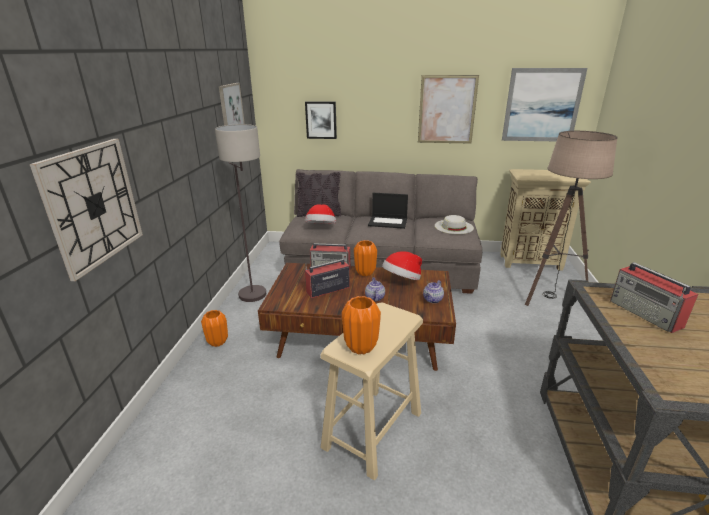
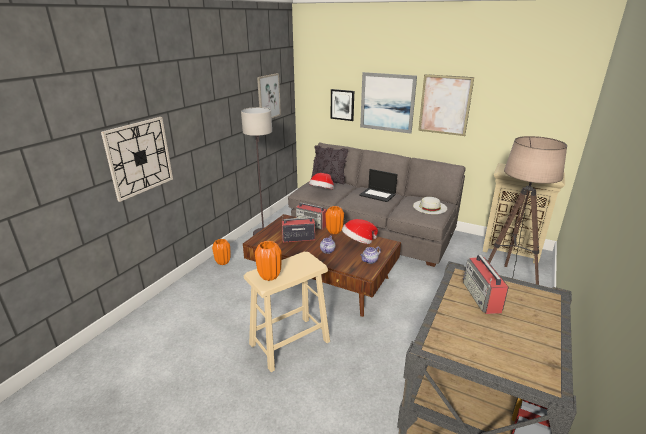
camera: 20 degrees right, 0 degrees up
picture [502,68,587,141] -> picture moved to [360,72,417,134]

